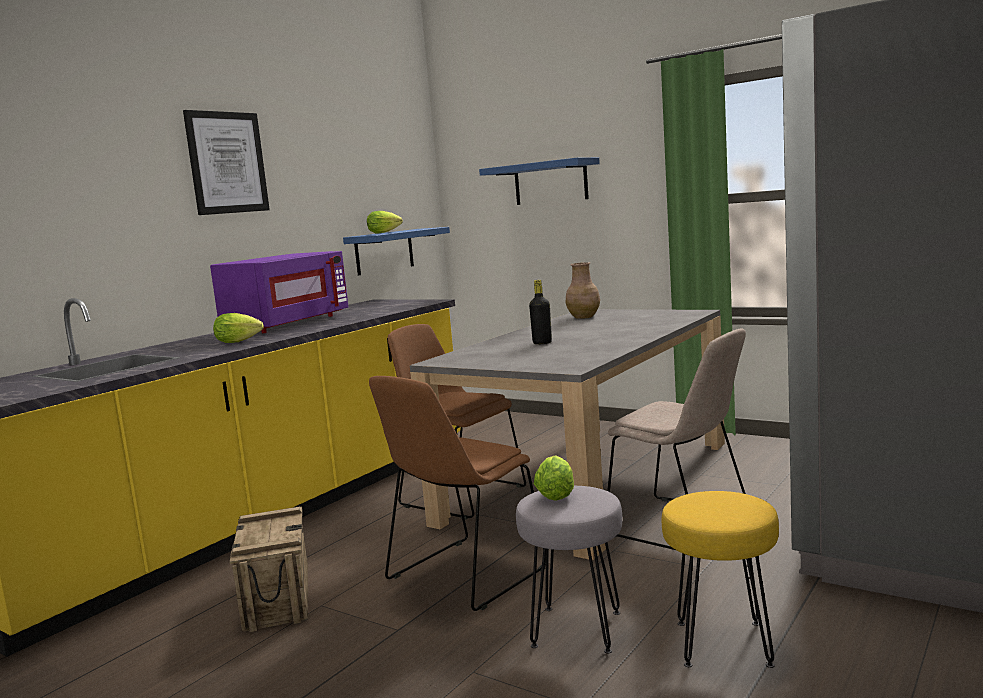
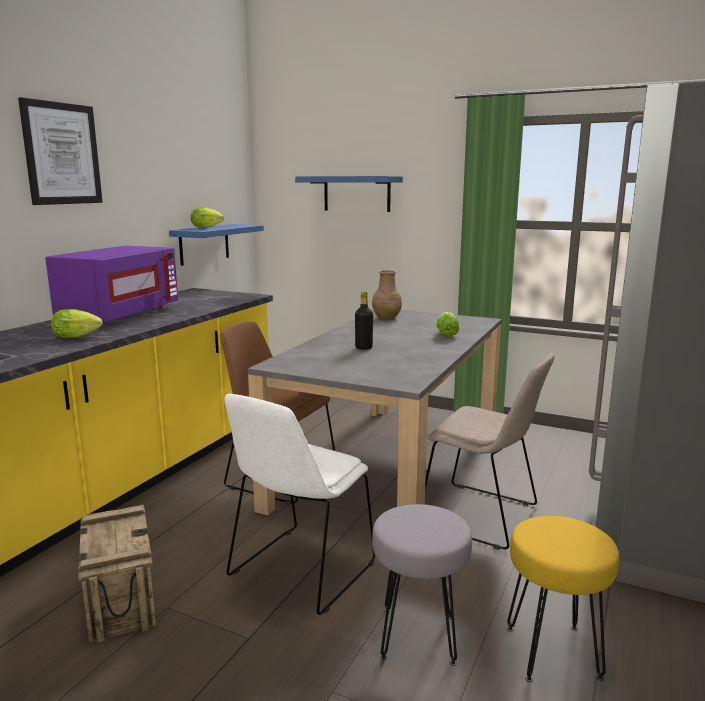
camera: 10 degrees left, 5 degrees up
brown chair [369,376,546,611] -> white chair [224,394,375,615]
lettuce [534,455,574,501] -> lettuce moved to [436,312,459,337]

